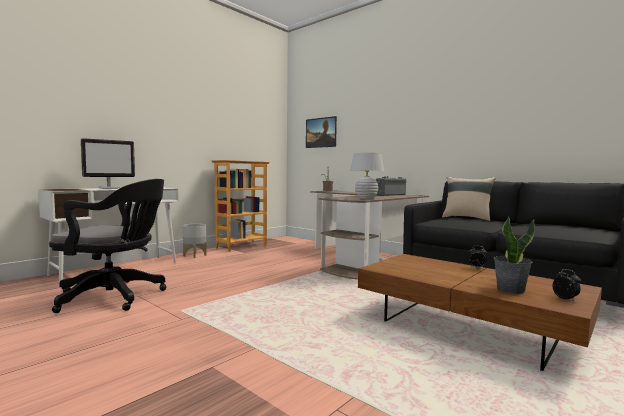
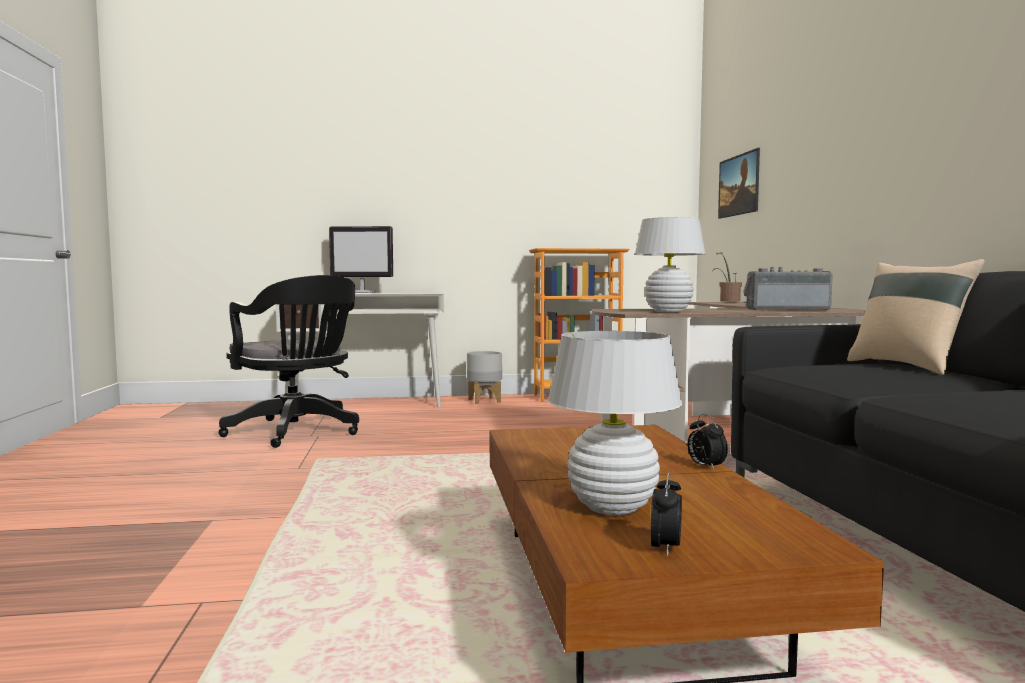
camera: 40 degrees right, 0 degrees up
potted plant [494,216,535,294] -> white table lamp [548,331,682,515]

